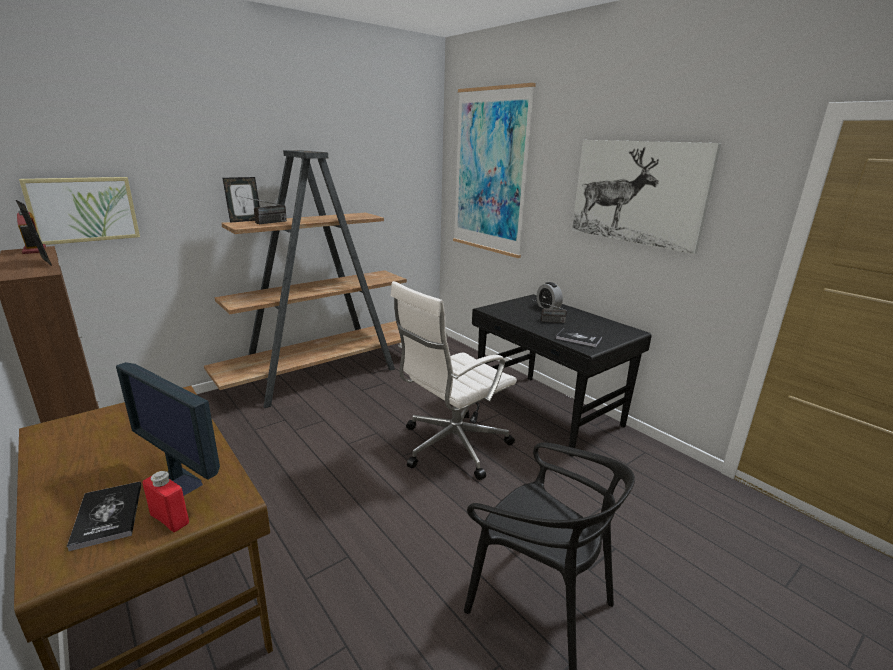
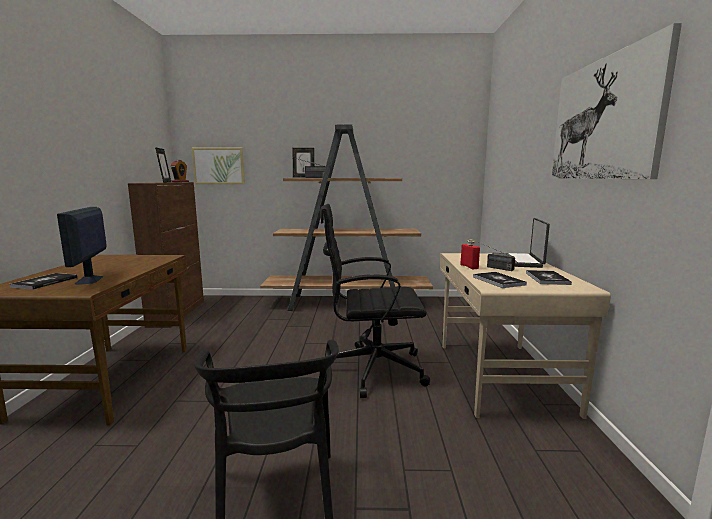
camera: 40 degrees right, 10 degrees down
red bottle [142,471,189,532] -> red bottle moved to [460,240,480,269]
white office chair [390,281,517,480] -> black office chair [320,204,430,398]
picture [453,83,536,258] -> none
black desk [472,294,652,457] -> beige desk [440,253,611,419]
alarm clock [537,282,563,310] -> laptop [492,218,550,268]
none -> book [526,270,572,285]

